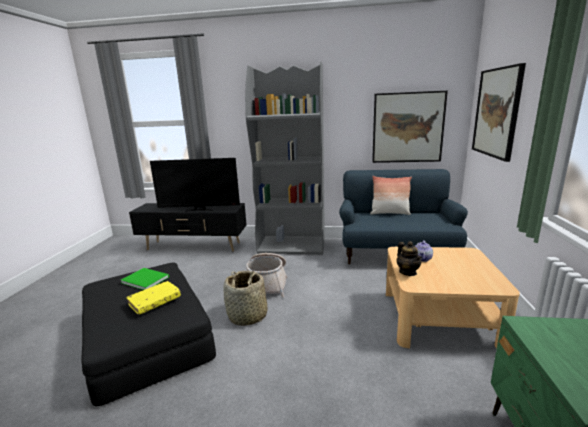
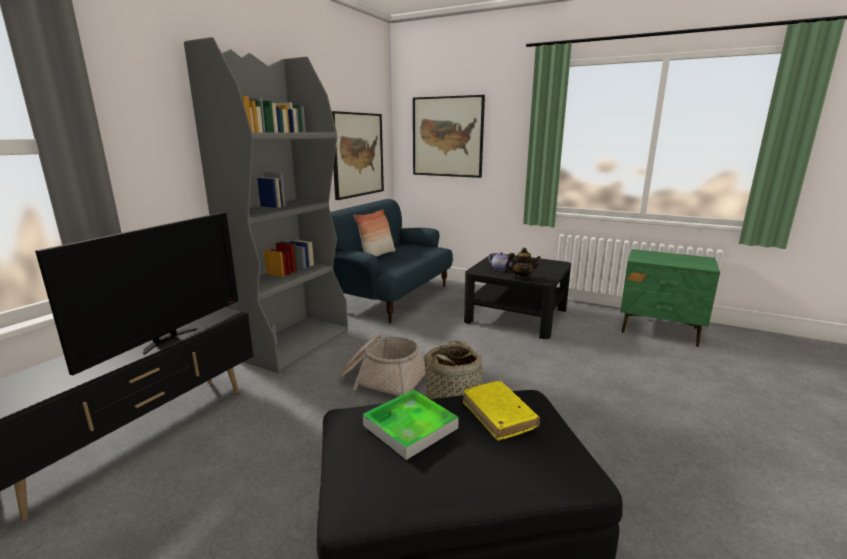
camera: 70 degrees left, 0 degrees up
green book [121,268,169,290] -> tray [363,389,459,460]
beige coffee table [386,247,520,349] -> black coffee table [464,253,571,339]

